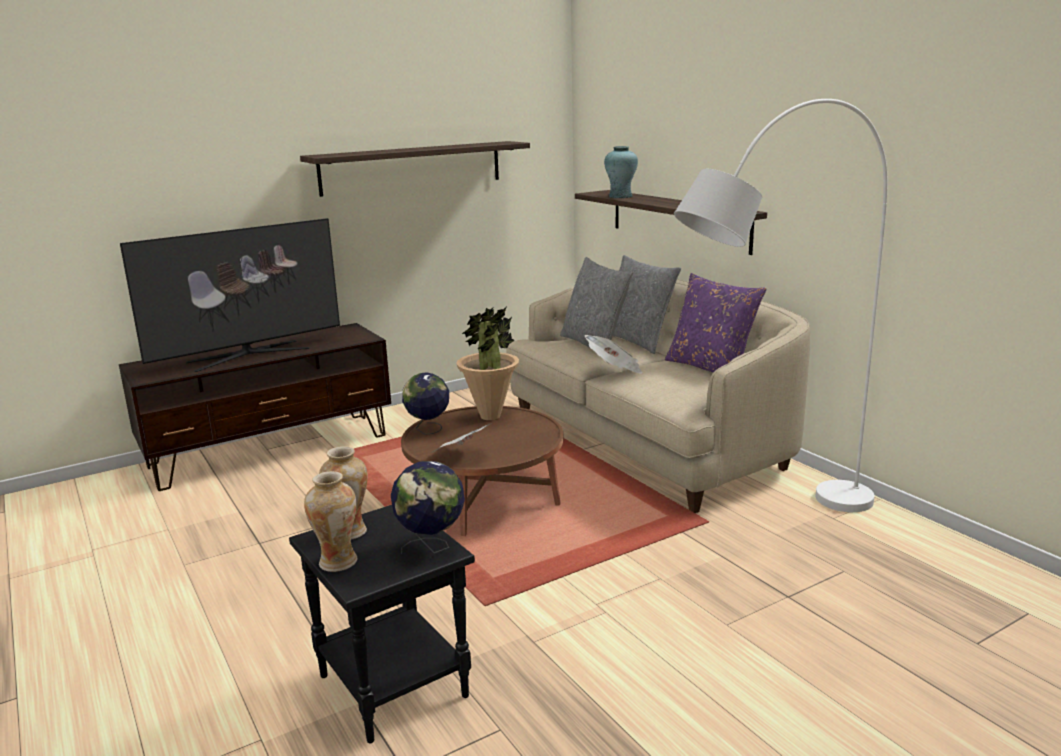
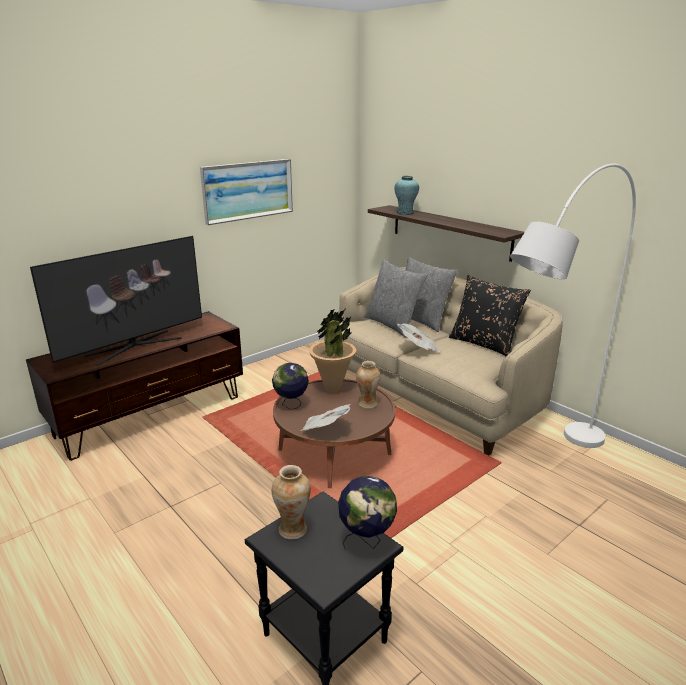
camera: 10 degrees left, 5 degrees up
shelf [300,141,530,197] -> picture [200,159,293,225]
vase [304,471,357,572] -> vase moved to [356,361,380,409]
purple pillow [665,273,766,372] -> black pillow [449,275,531,356]

